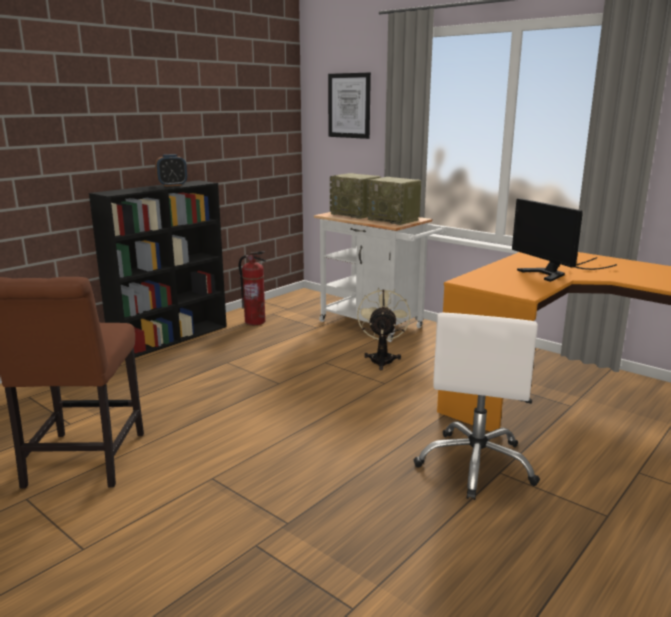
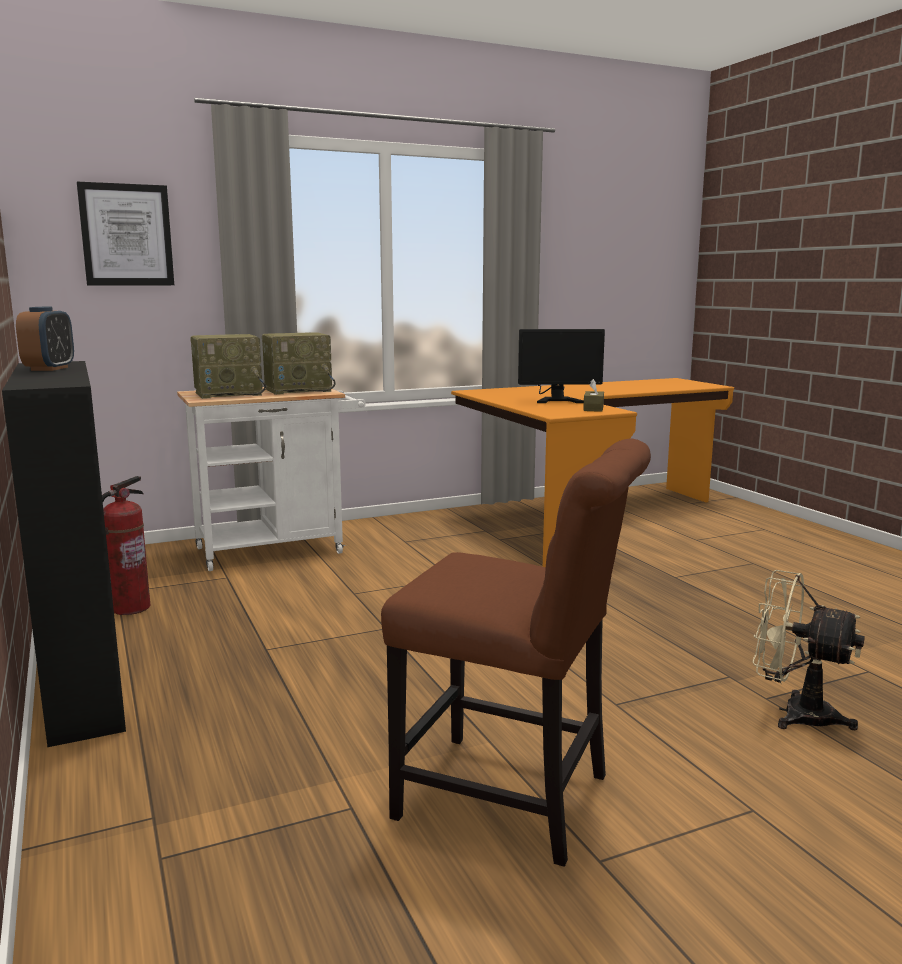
camera: 65 degrees left, 5 degrees down
beige fan [357,288,411,370] -> beige fan moved to [753,570,865,730]
white office chair [414,313,540,500] -> none
none -> brown tissue box [583,379,604,412]

